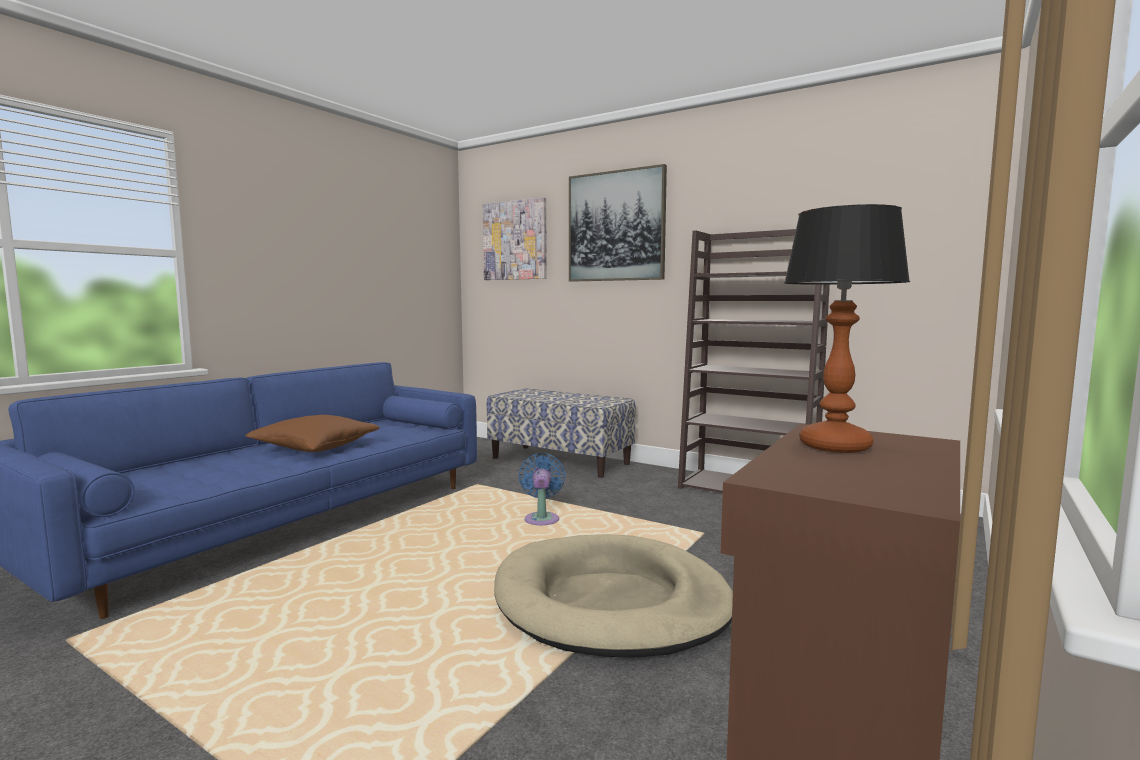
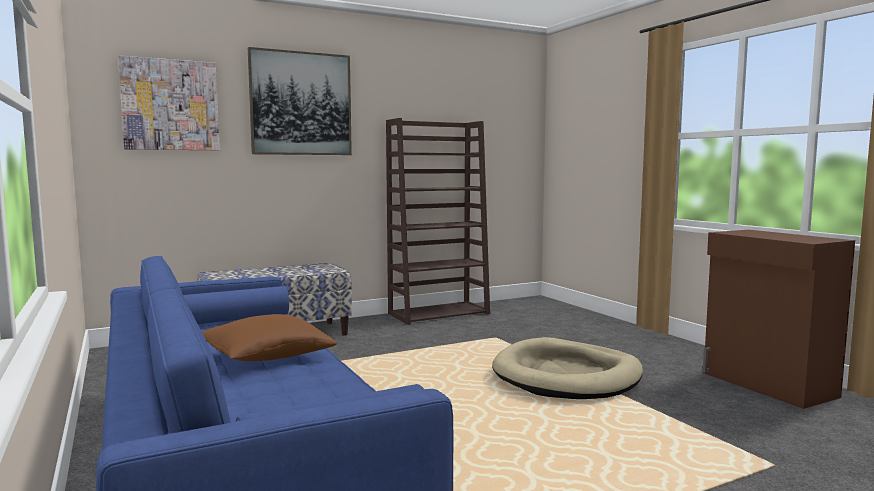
camera: 60 degrees left, 0 degrees up
blue fan [519,453,565,525] -> none
table lamp [784,204,910,453] -> none

